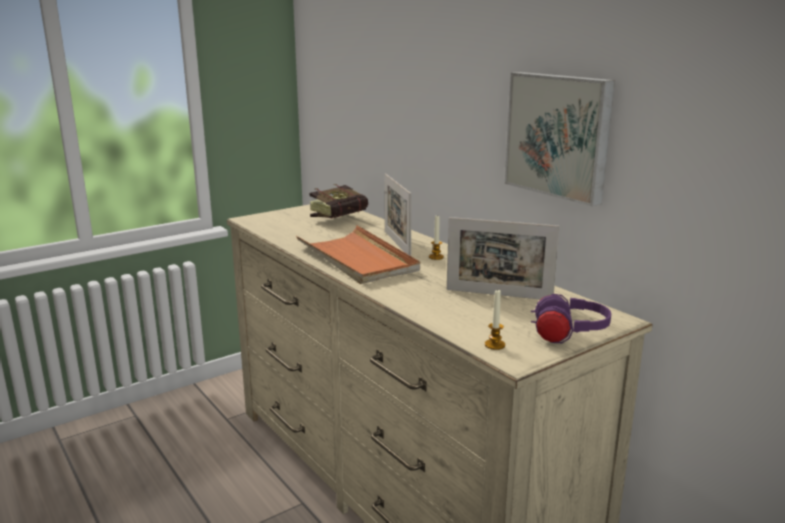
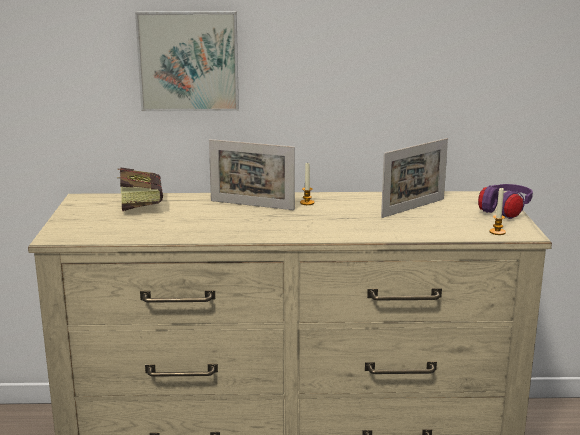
camera: 55 degrees left, 0 degrees up
orange tray [296,225,420,284] -> none
picture [505,72,615,207] -> picture moved to [135,11,239,111]

